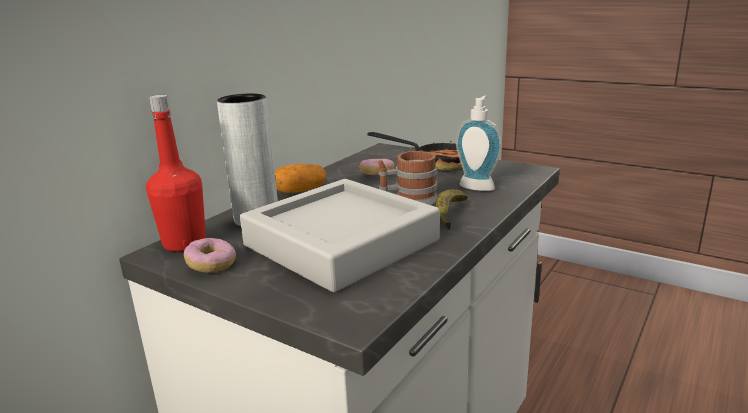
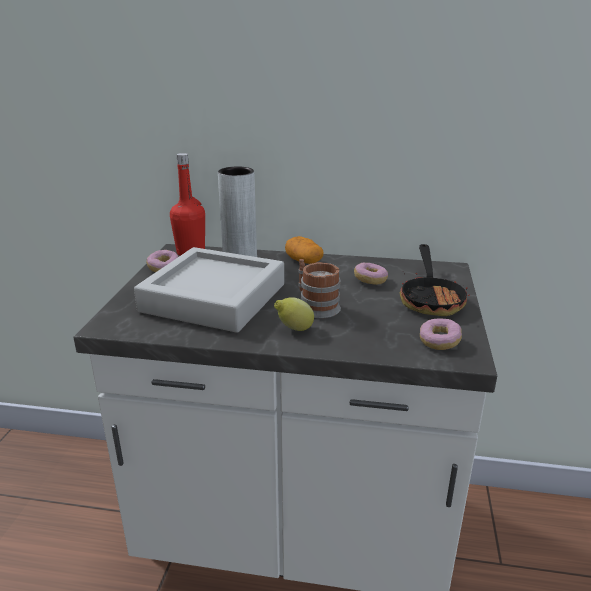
camera: 65 degrees right, 5 degrees up
banana [436,189,468,230] -> lemon [274,297,314,331]
soap dispenser [456,96,502,191] -> none
none -> donut [420,318,462,350]

